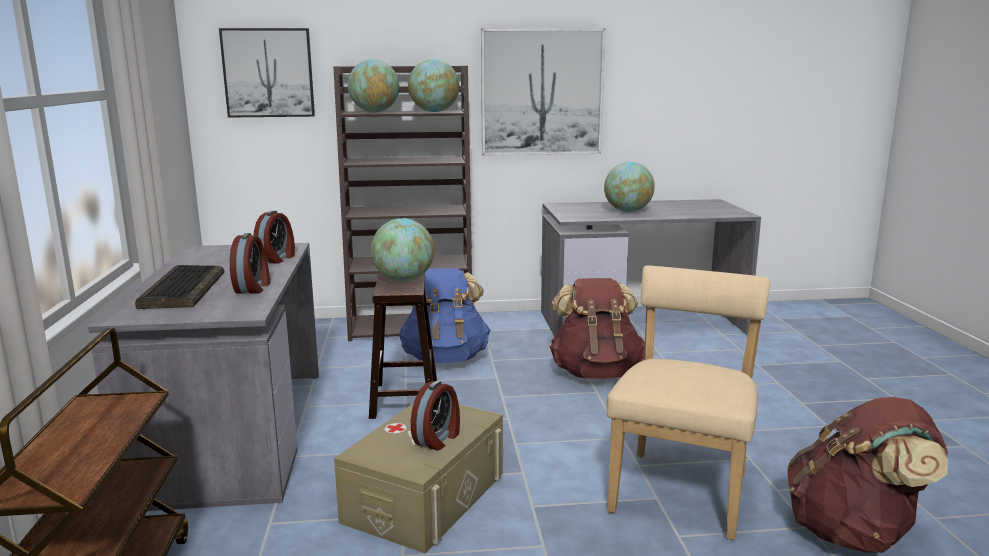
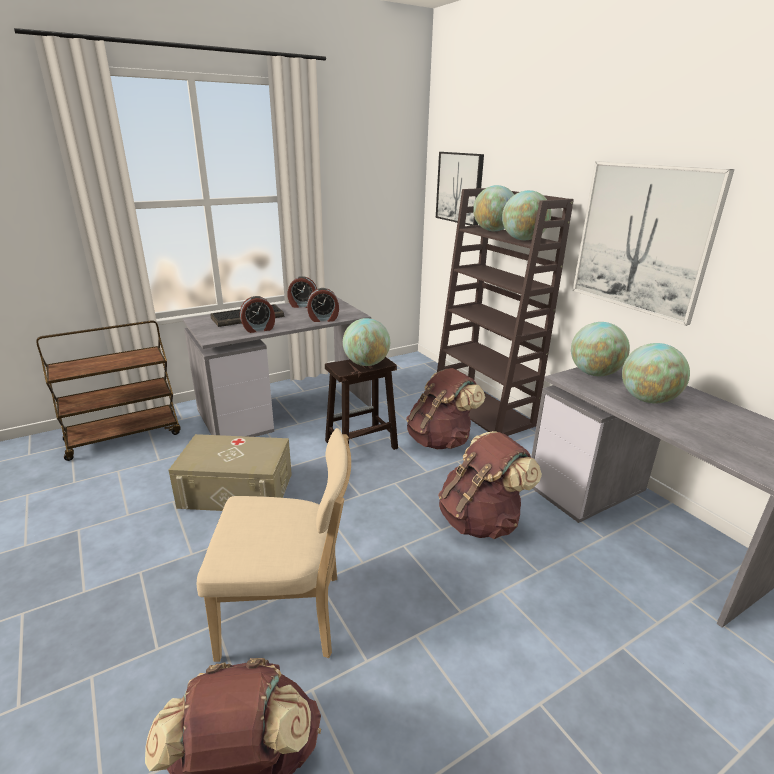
camera: 65 degrees right, 10 degrees up
blue backpack [398,268,490,363] -> brown backpack [406,368,485,449]
alarm clock [411,381,460,451] -> alarm clock moved to [288,276,317,308]
none -> globe [571,322,630,376]

